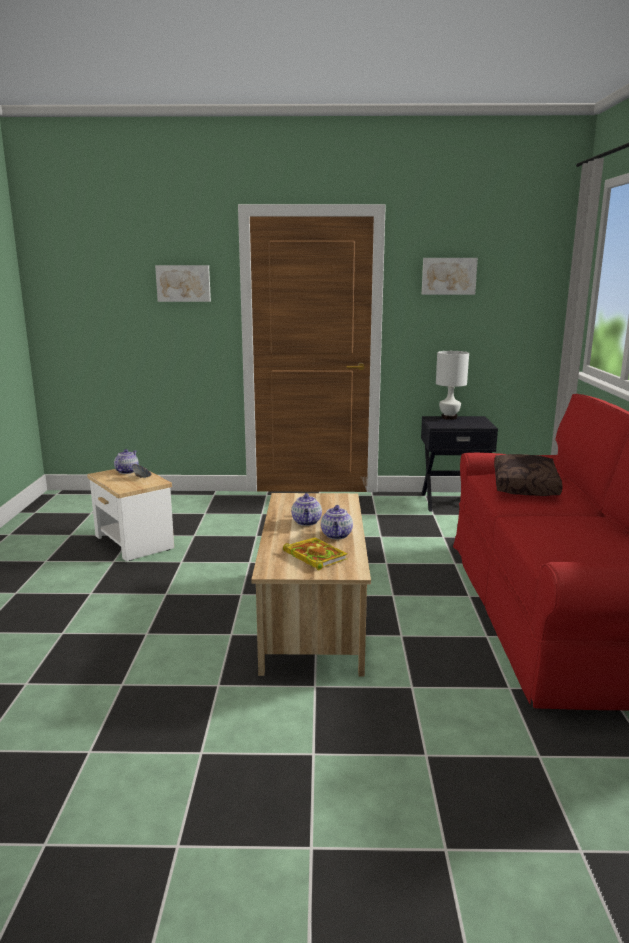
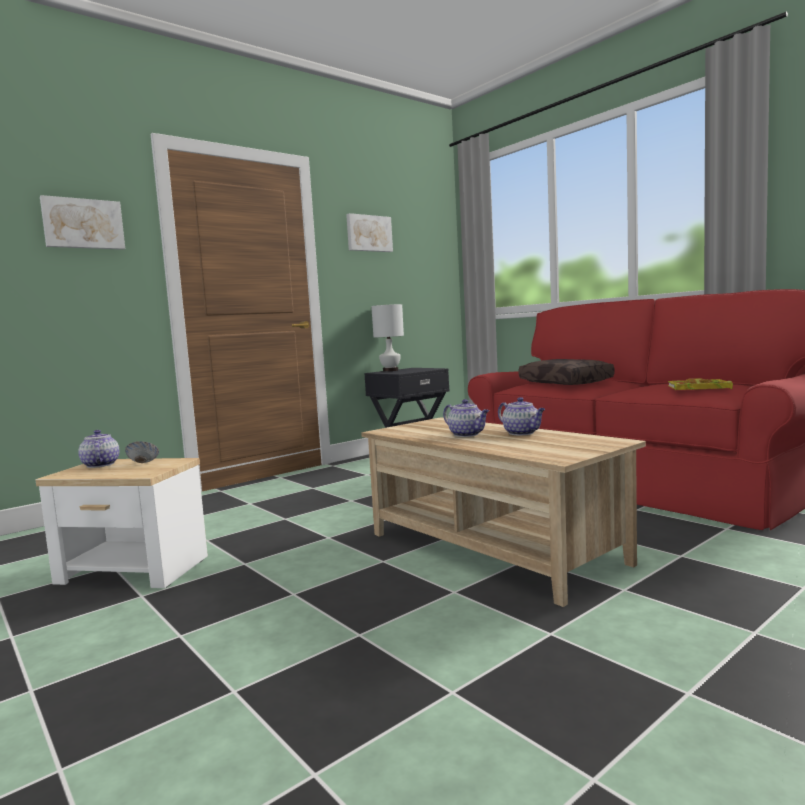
camera: 40 degrees left, 10 degrees down
book [283,537,348,571] -> book moved to [668,378,733,390]

